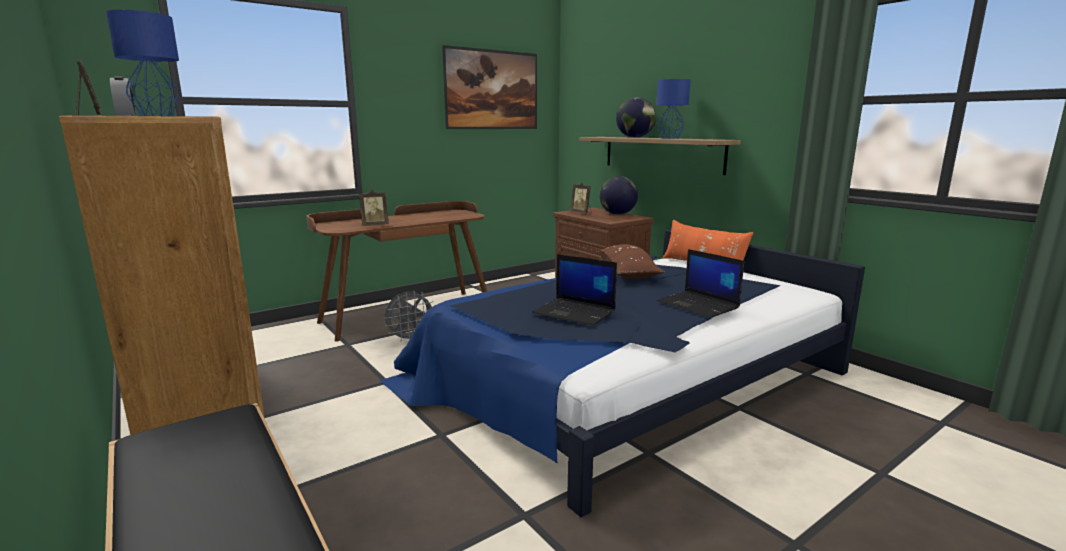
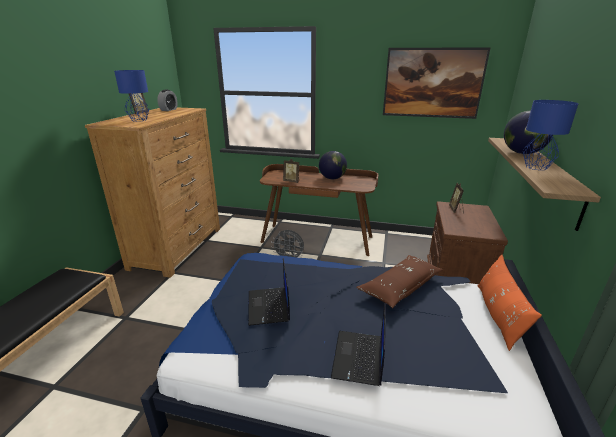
camera: 50 degrees right, 10 degrees up
globe [600,176,638,215] -> globe moved to [319,151,347,179]

